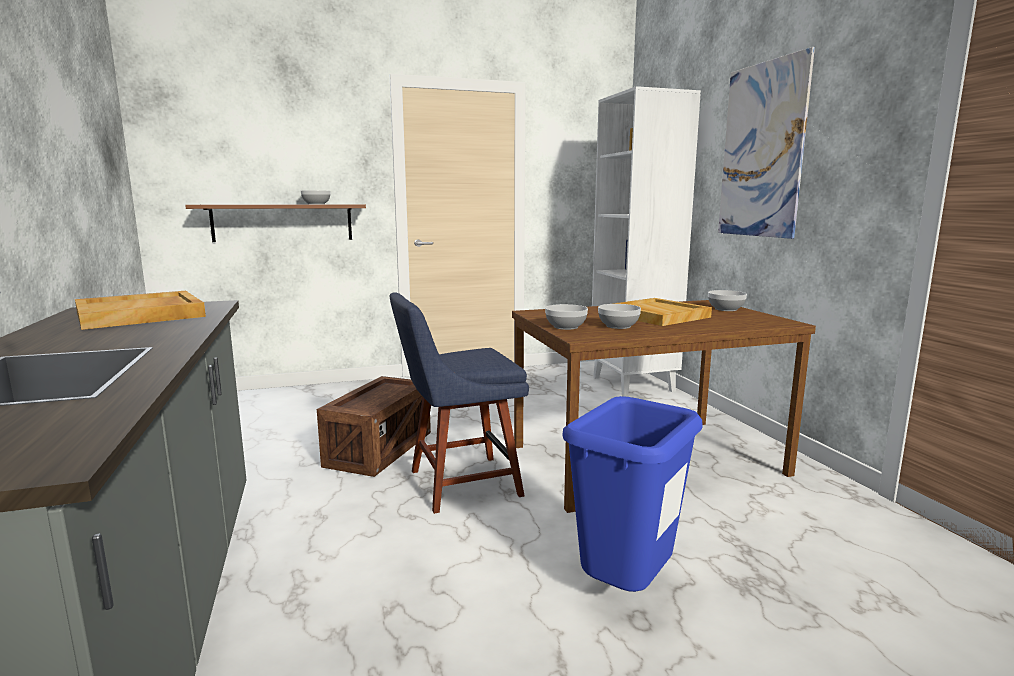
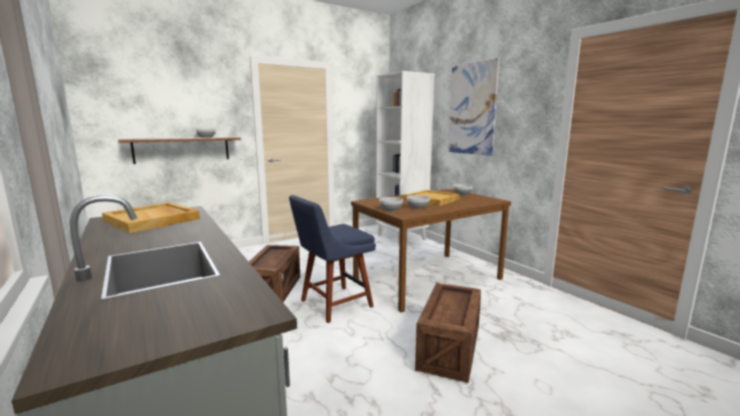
camera: 15 degrees left, 0 degrees up
blue trash can [562,396,703,592] -> crate [415,283,481,383]

